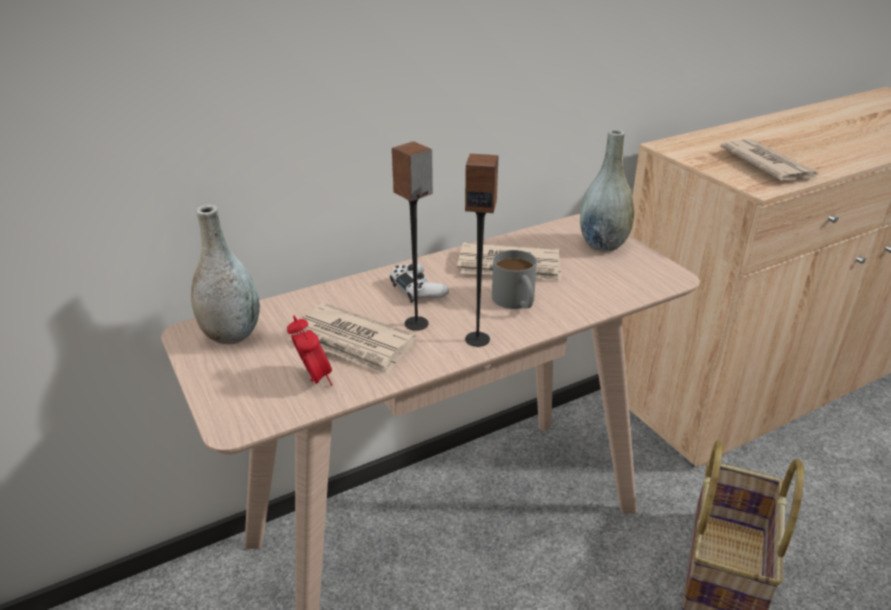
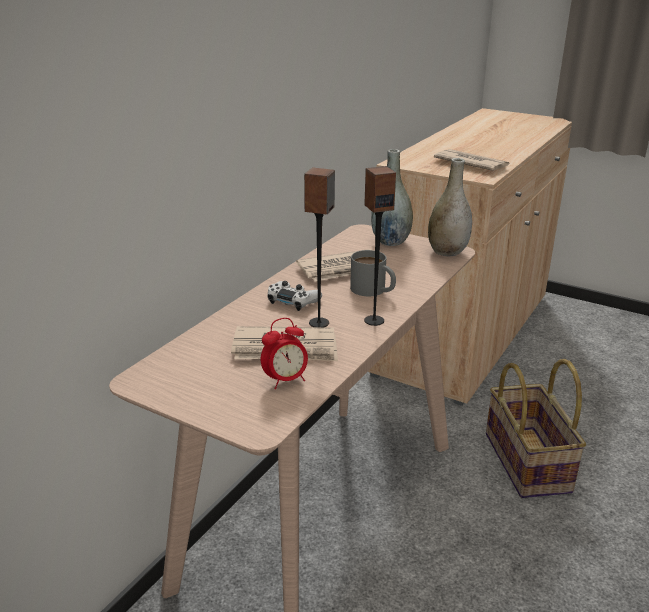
camera: 30 degrees left, 5 degrees down
grey vase [191,204,260,344] -> grey vase moved to [428,158,472,256]
alarm clock [287,315,333,386] -> alarm clock turned 120 degrees clockwise [261,318,308,389]

